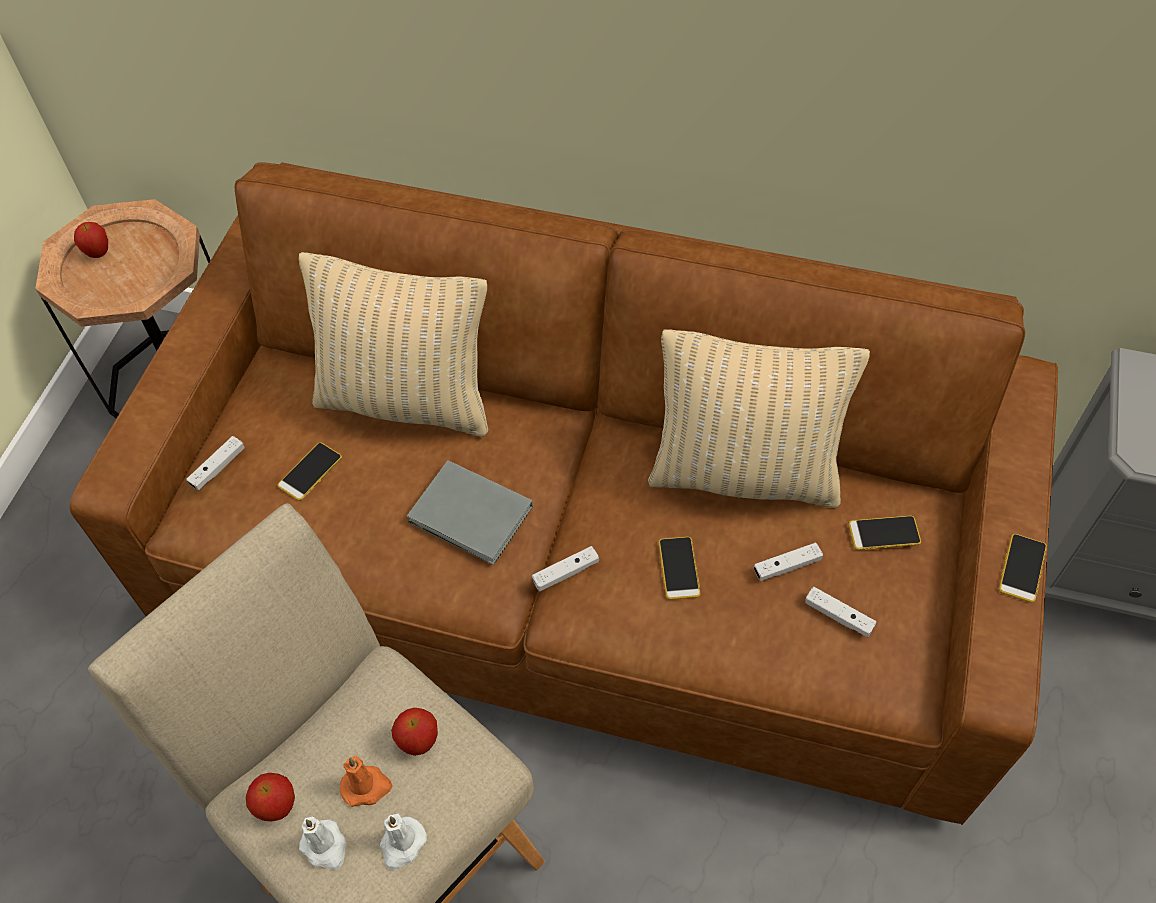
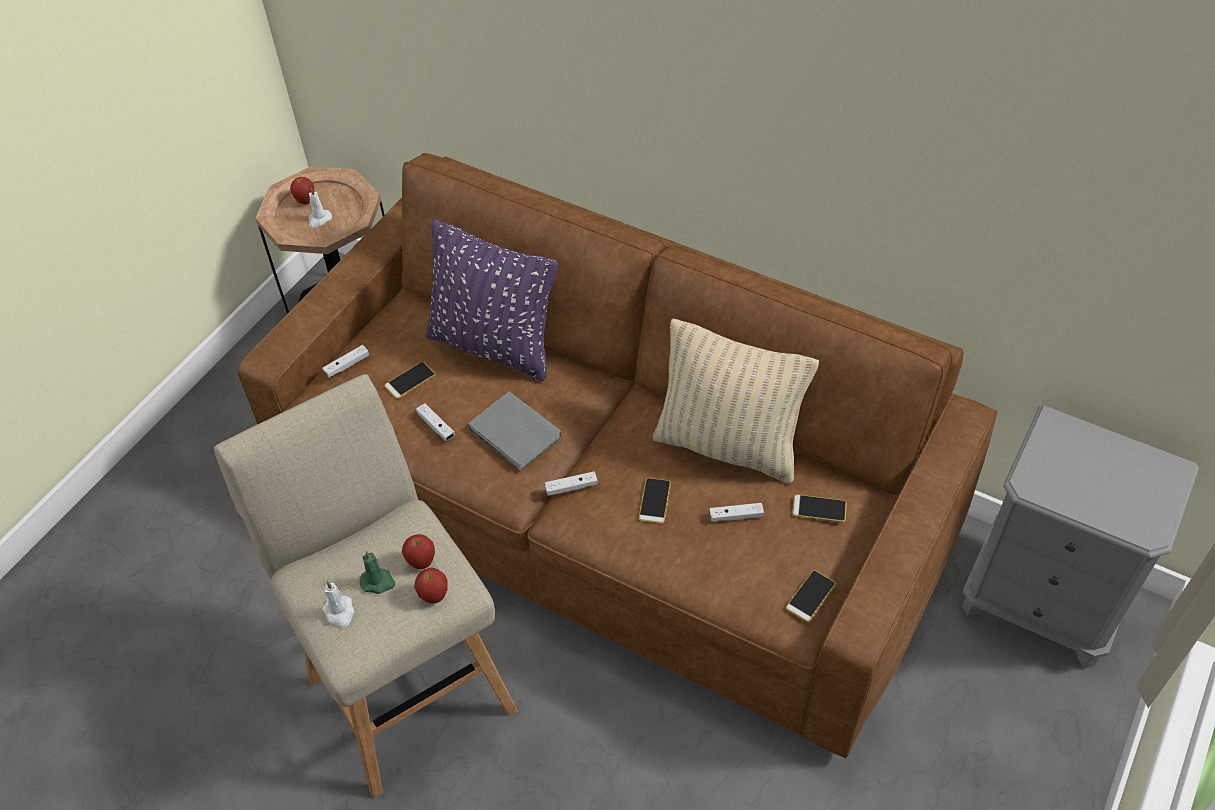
camera: 15 degrees right, 5 degrees down
apple [246,773,295,821] -> apple moved to [414,568,448,604]
beige pillow [299,252,489,437] -> purple pillow [426,220,558,381]
orange candle [340,756,392,807] -> green candle [359,551,395,594]
white candle [380,814,427,870] -> white candle moved to [308,187,332,228]
white game controller [805,587,876,637] -> white game controller moved to [416,403,455,441]
phone [999,534,1047,603] -> phone moved to [786,570,836,622]

